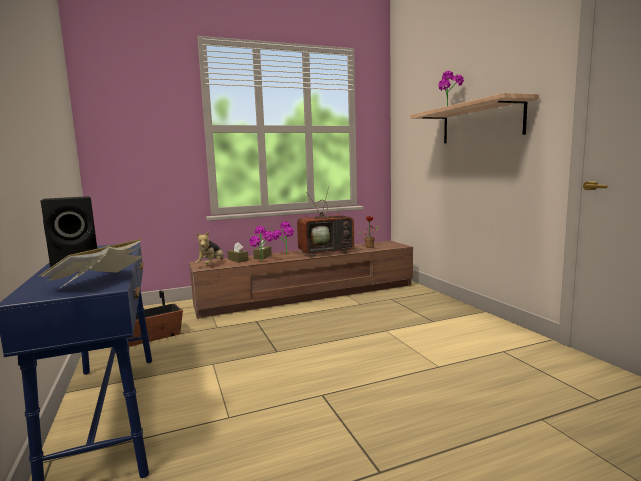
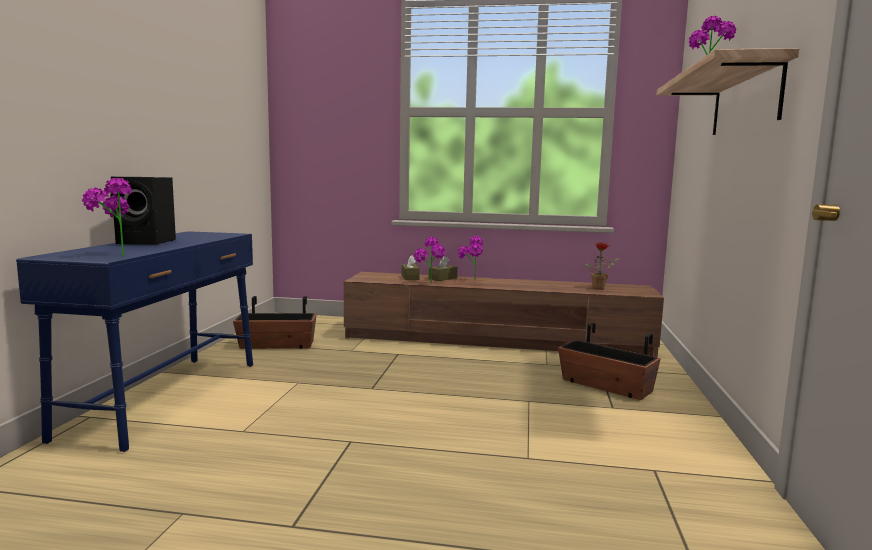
camera: 30 degrees right, 0 degrees up
book [39,239,144,291] -> potted plant [82,178,132,256]
plush toy [195,231,223,264] -> none
television [297,186,356,257] -> none
none -> planter [558,323,661,400]

